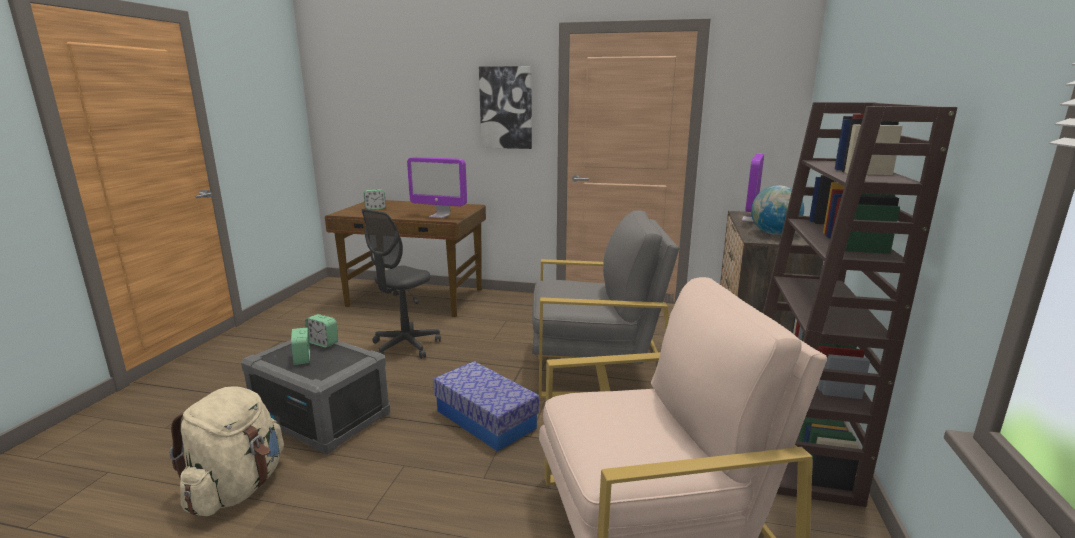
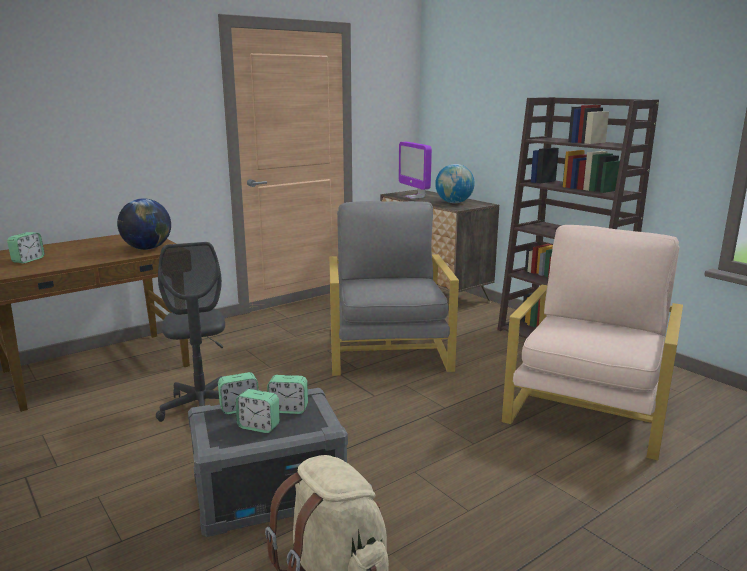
camera: 50 degrees left, 0 degrees up
monitor [407,157,467,218] -> globe [117,198,171,250]
storage box [433,361,539,452] -> none
picture [479,66,532,149] -> none
grey armchair [532,210,679,398] -> grey armchair turned 45 degrees counterclockwise [329,201,459,376]
none -> alarm clock [267,375,308,414]

